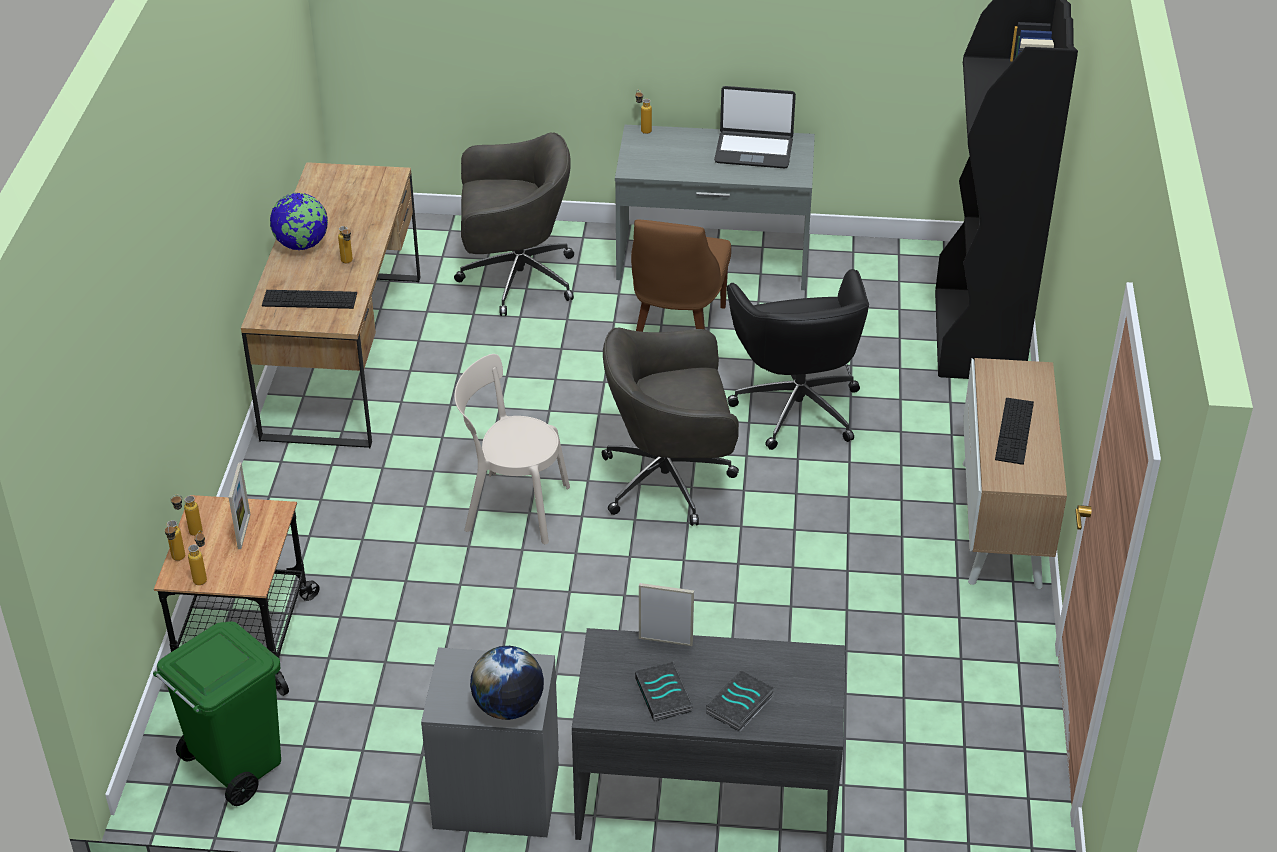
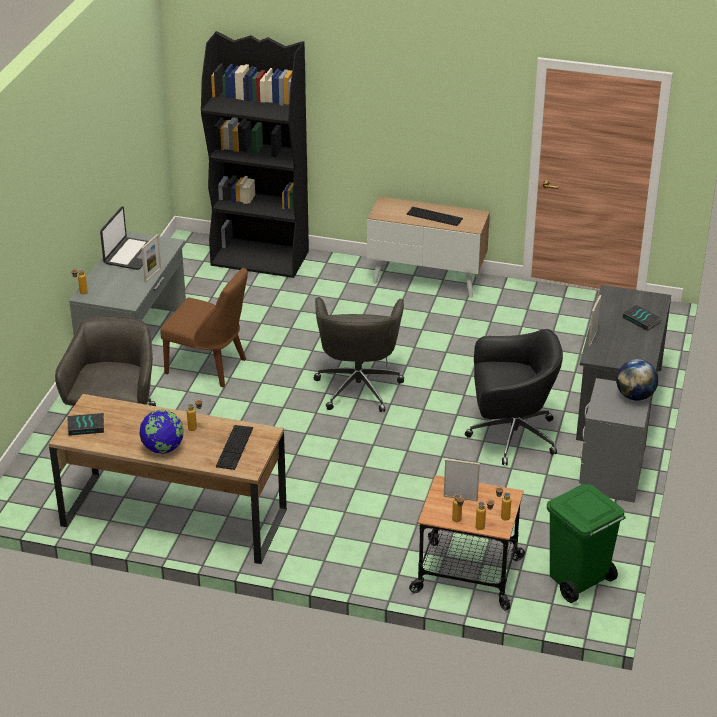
camera: 80 degrees left, 5 degrees down
beige chair [455,354,570,544] -> none
book [635,662,693,722] -> book moved to [68,413,104,436]
black office chair [727,269,869,450] -> black office chair moved to [465,329,563,465]
none -> picture frame [141,234,161,282]

